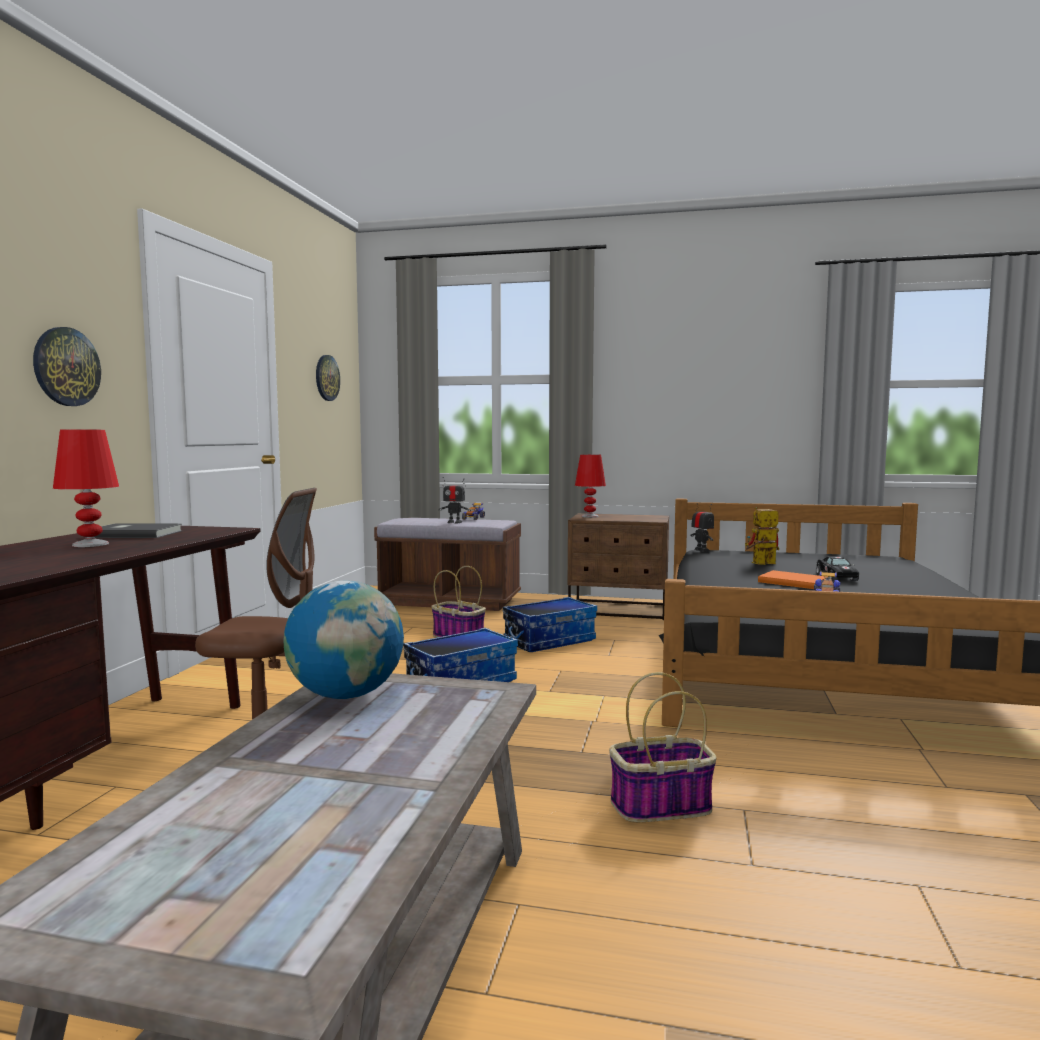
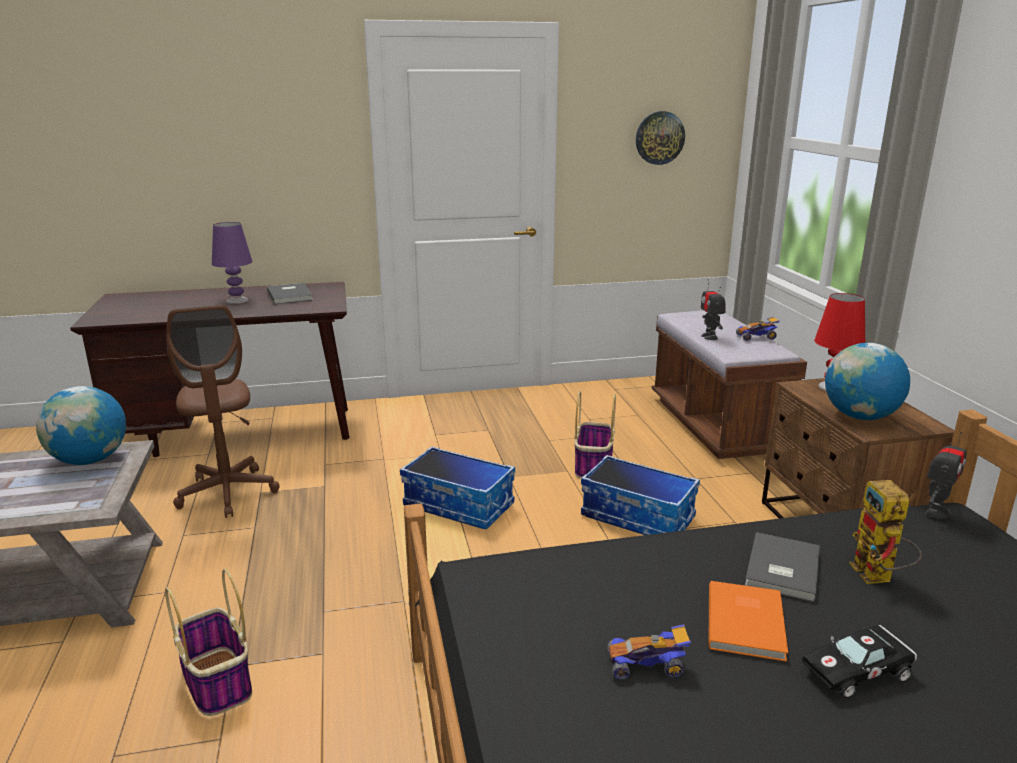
camera: 65 degrees right, 15 degrees up
wall clock [33,327,101,406] -> none
red table lamp [53,430,119,547] -> purple table lamp [212,222,253,304]
toy robot [745,507,779,565] -> toy robot turned 150 degrees counterclockwise [849,480,922,584]
none -> grey book [745,532,820,602]
none -> globe [825,343,910,420]

